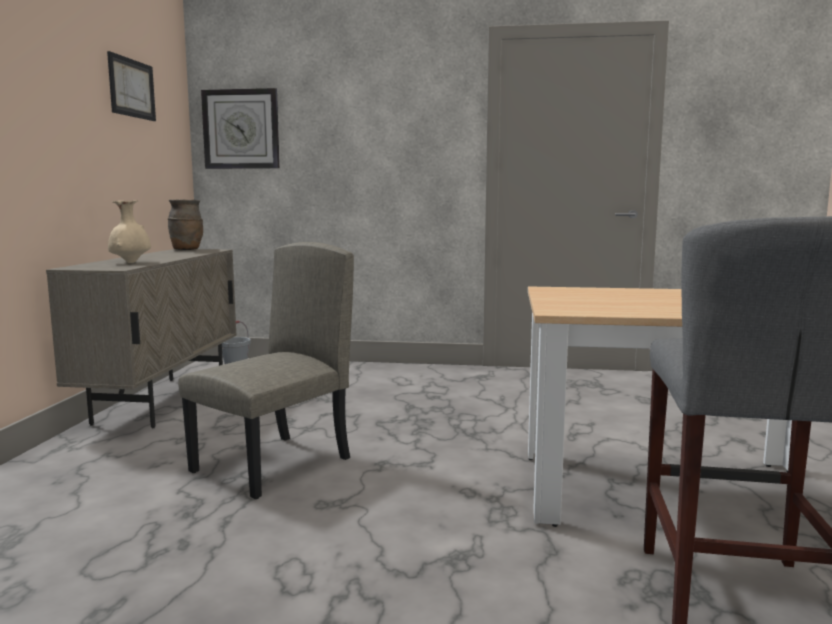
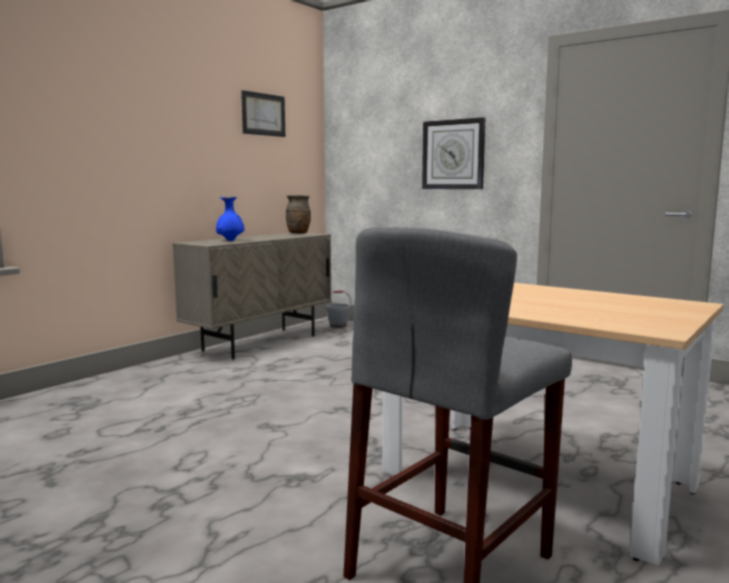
camera: 30 degrees right, 0 degrees up
beige vase [108,200,151,263] -> blue vase [216,197,245,241]
beige chair [178,242,354,499] -> none
wall clock [201,88,280,169] -> wall clock moved to [422,117,485,189]

